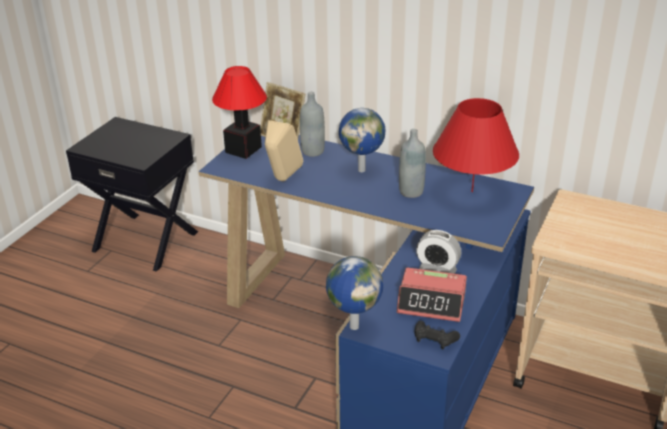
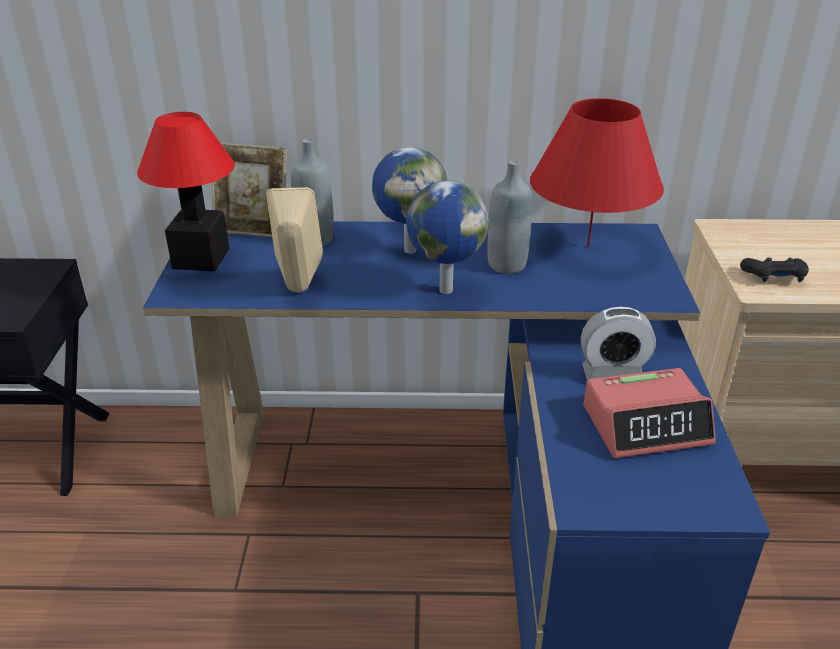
camera: 25 degrees left, 0 degrees up
globe [326,256,383,330] -> globe moved to [406,181,489,294]
black game controller [414,321,460,349] -> black game controller moved to [740,257,809,283]

